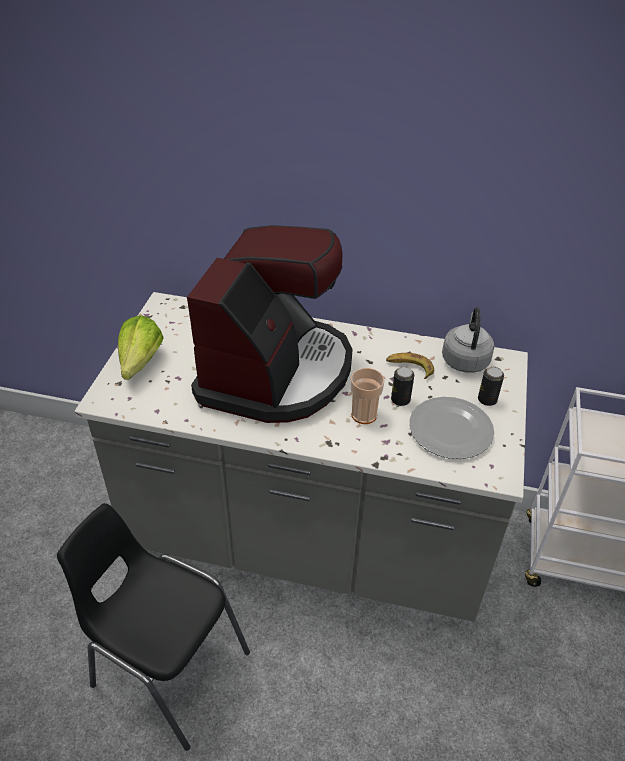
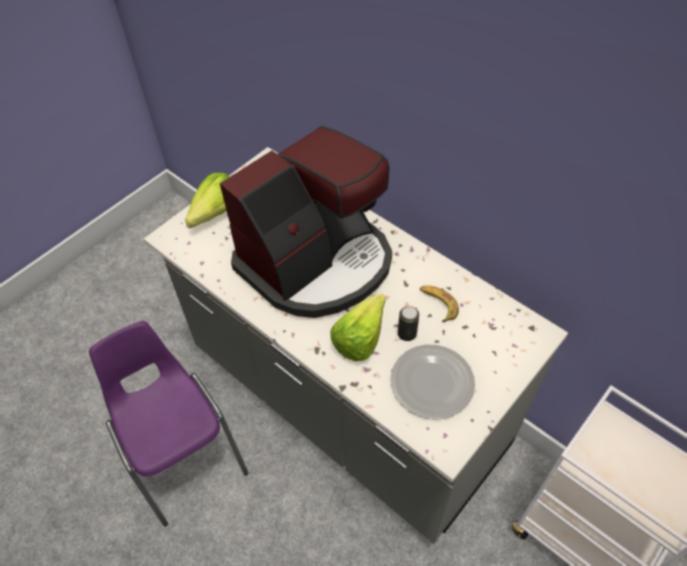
camera: 30 degrees right, 10 degrees up
black chair [57,503,250,751] -> purple chair [89,321,249,526]
cup [351,368,384,424] -> lettuce [330,293,385,361]
grey kettle [442,308,495,373] -> none
can [478,367,504,406] -> none

